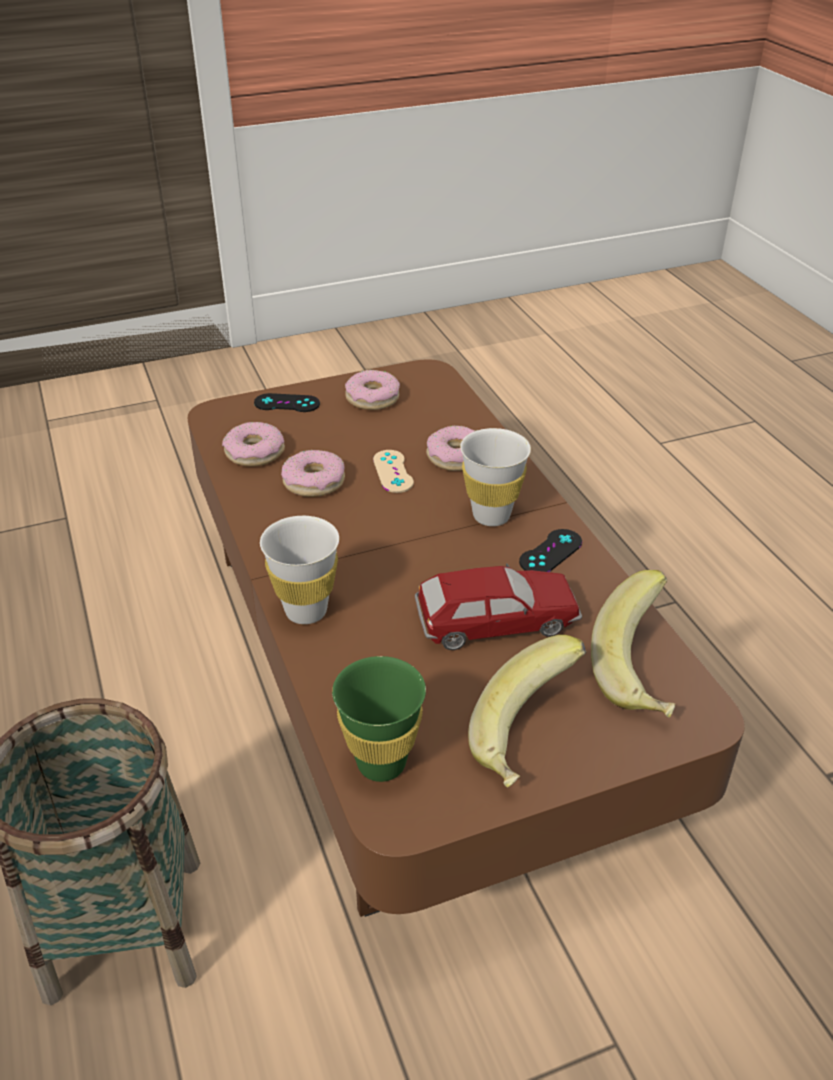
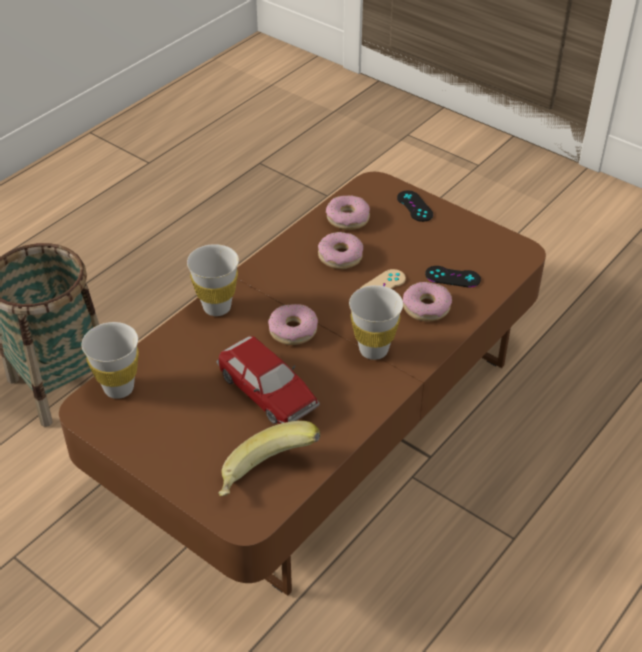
camera: 60 degrees right, 5 degrees up
green cup [332,656,426,782] -> white cup [82,322,139,399]
donut [345,370,400,410] -> donut moved to [268,304,318,345]
banana [468,635,586,788] -> none
black game controller [519,529,582,572] -> black game controller moved to [425,266,481,288]

